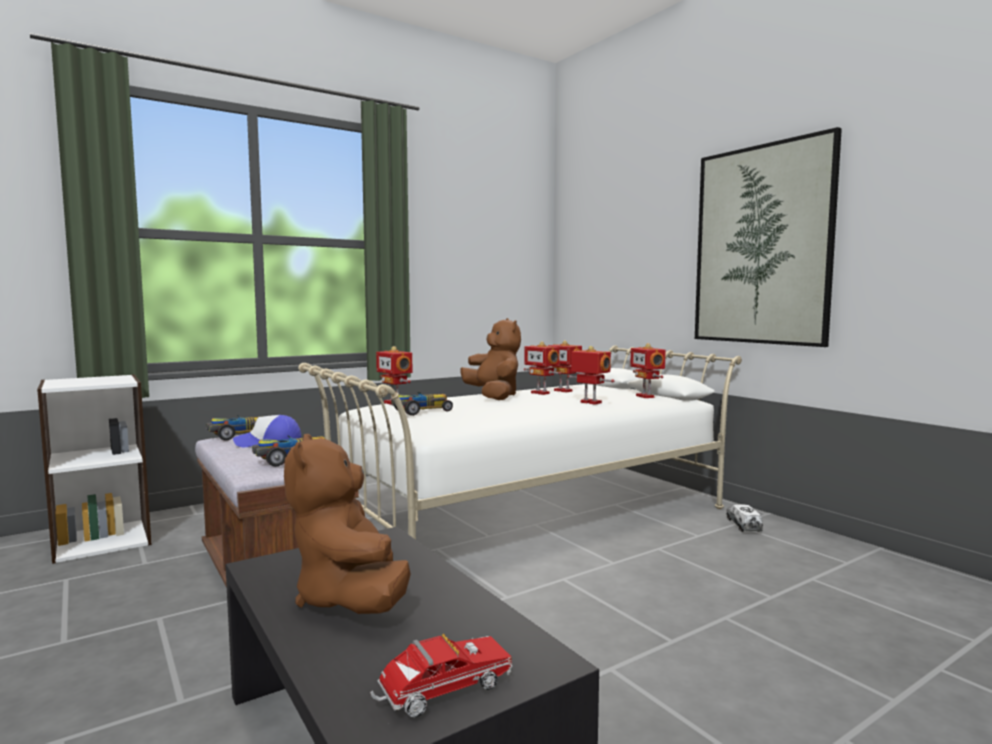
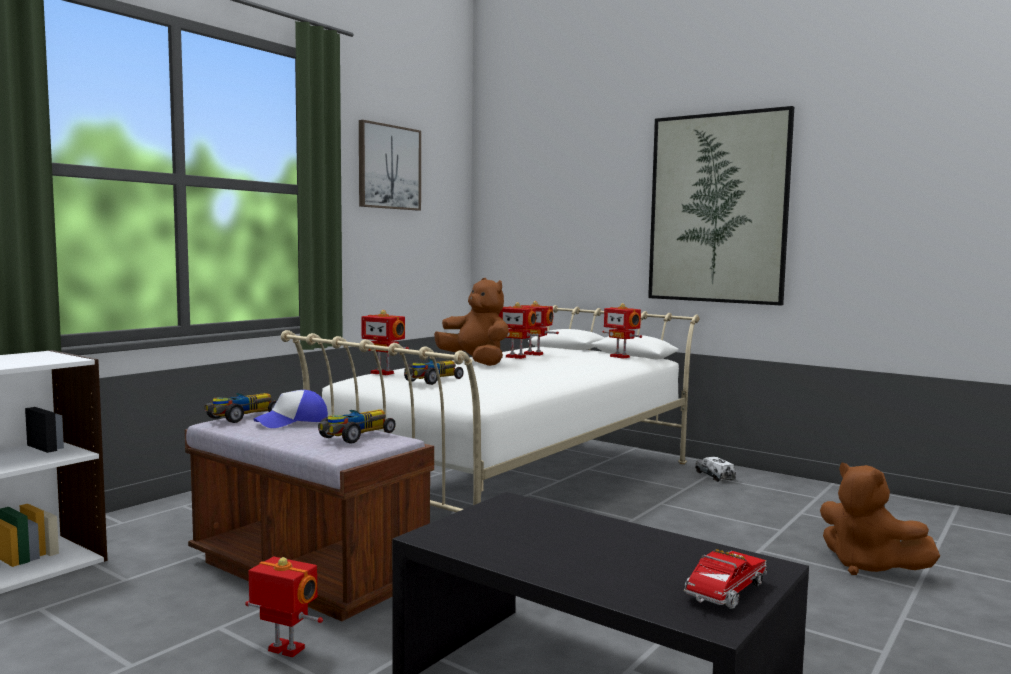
camera: 20 degrees left, 0 degrees up
brown plush toy [284,434,411,614] -> brown plush toy moved to [820,463,940,575]
toy robot [567,346,614,405] -> toy robot moved to [245,556,323,657]
none -> picture [359,120,421,210]

